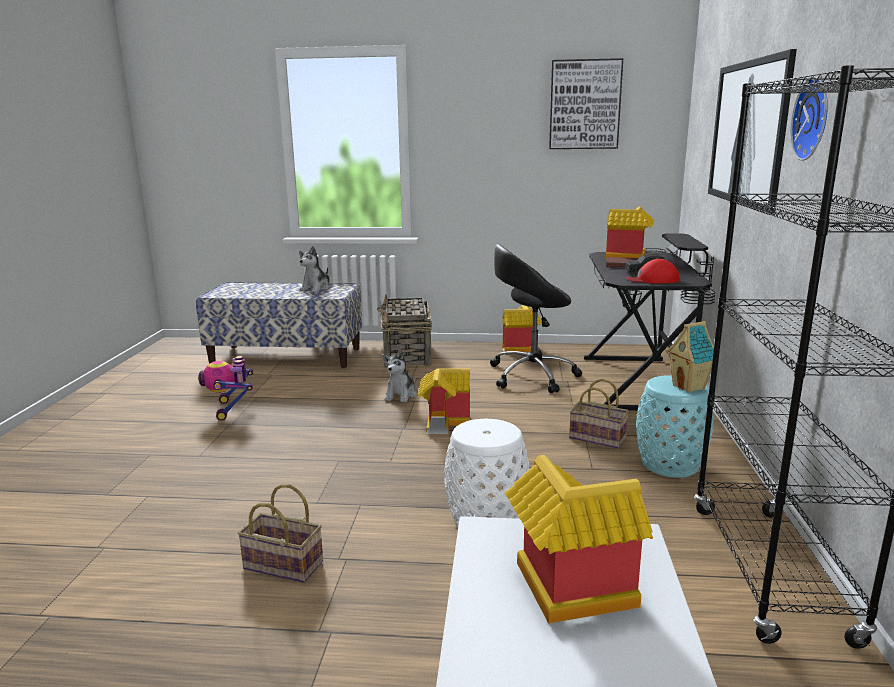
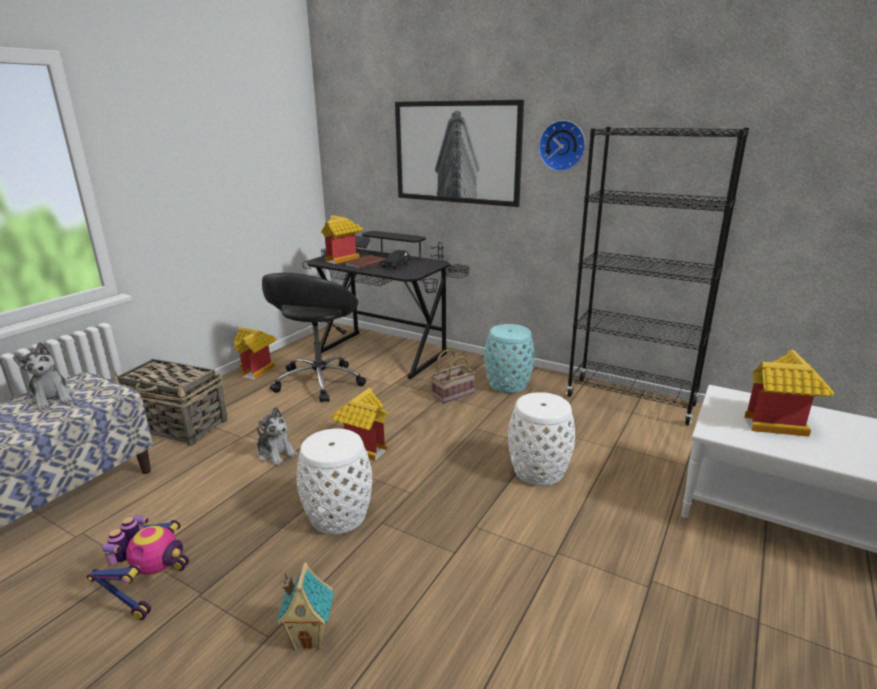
camera: 65 degrees left, 5 degrees up
toy robot [198,356,253,421] -> toy robot turned 90 degrees counterclockwise [87,515,189,620]
basket [238,484,323,583] -> none
picture [549,58,623,149] -> none
red cap [626,259,679,284] -> none
toy house [666,321,714,393] -> toy house moved to [277,562,334,651]
none -> white stool [297,428,372,535]

